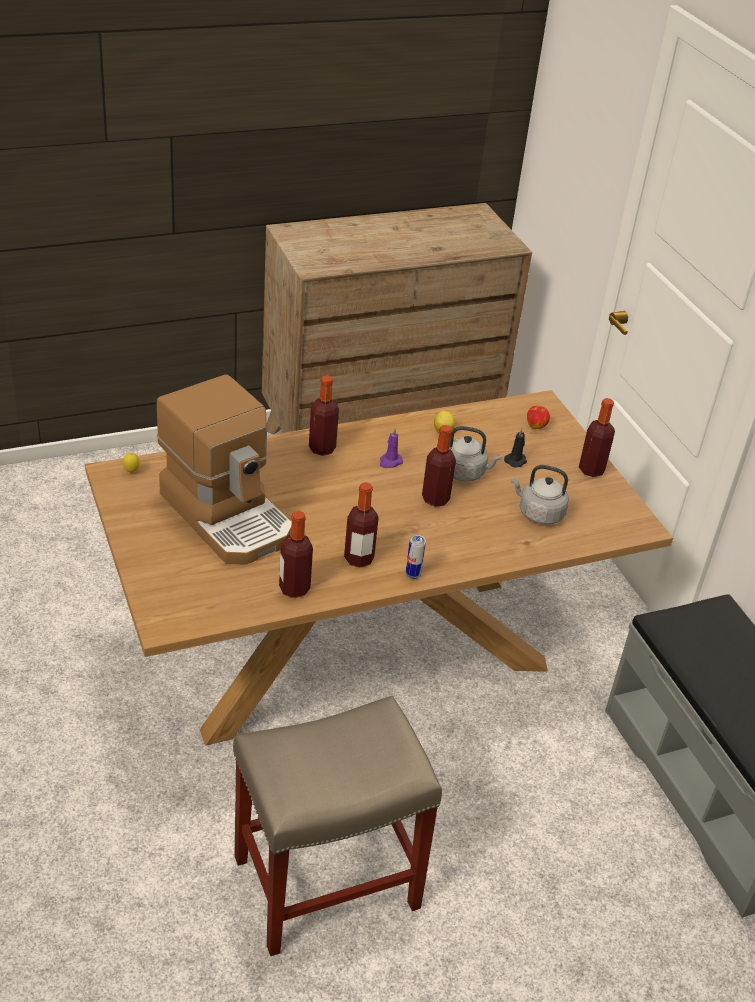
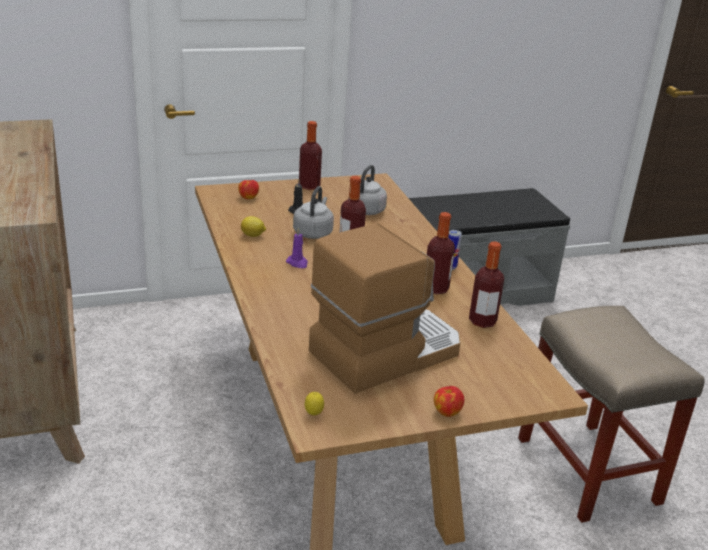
camera: 85 degrees left, 10 degrees down
bottle [309,375,339,456] -> none
none -> apple [434,386,464,417]

